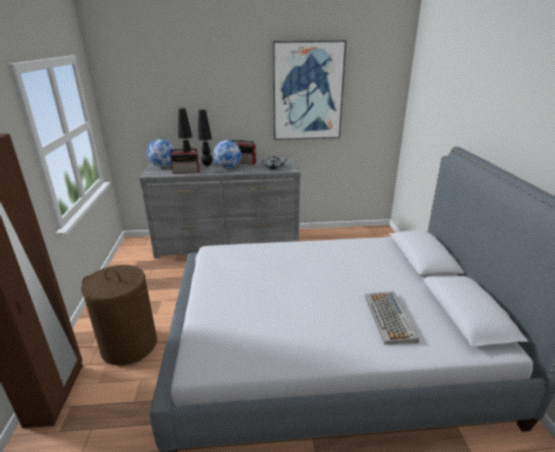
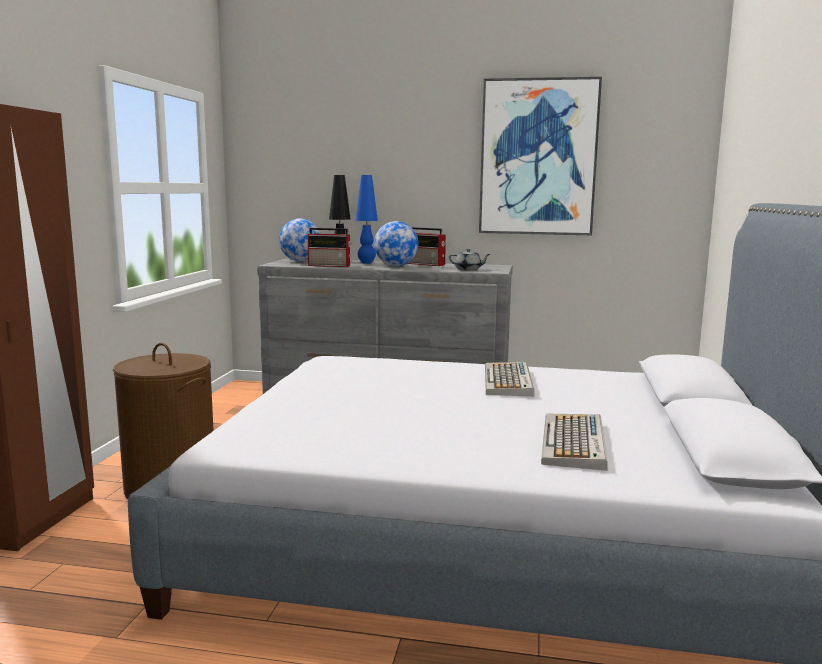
camera: 15 degrees right, 15 degrees down
black table lamp [198,109,213,166] -> blue table lamp [356,175,378,264]
none -> keyboard [485,362,534,396]

